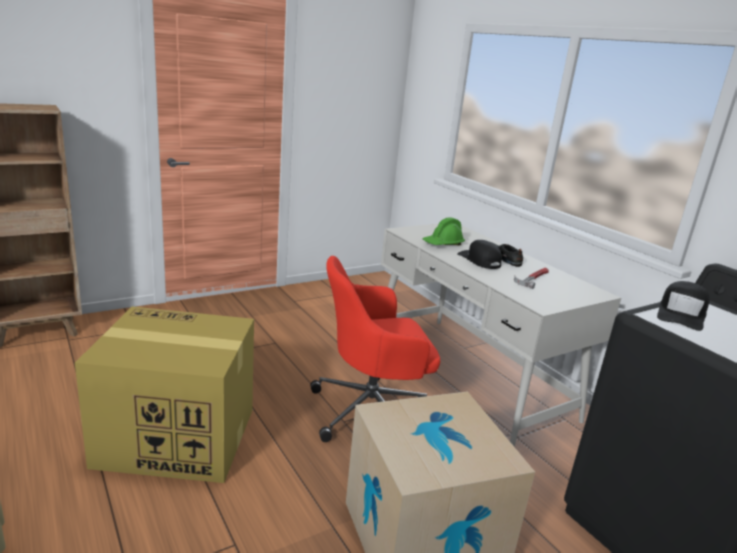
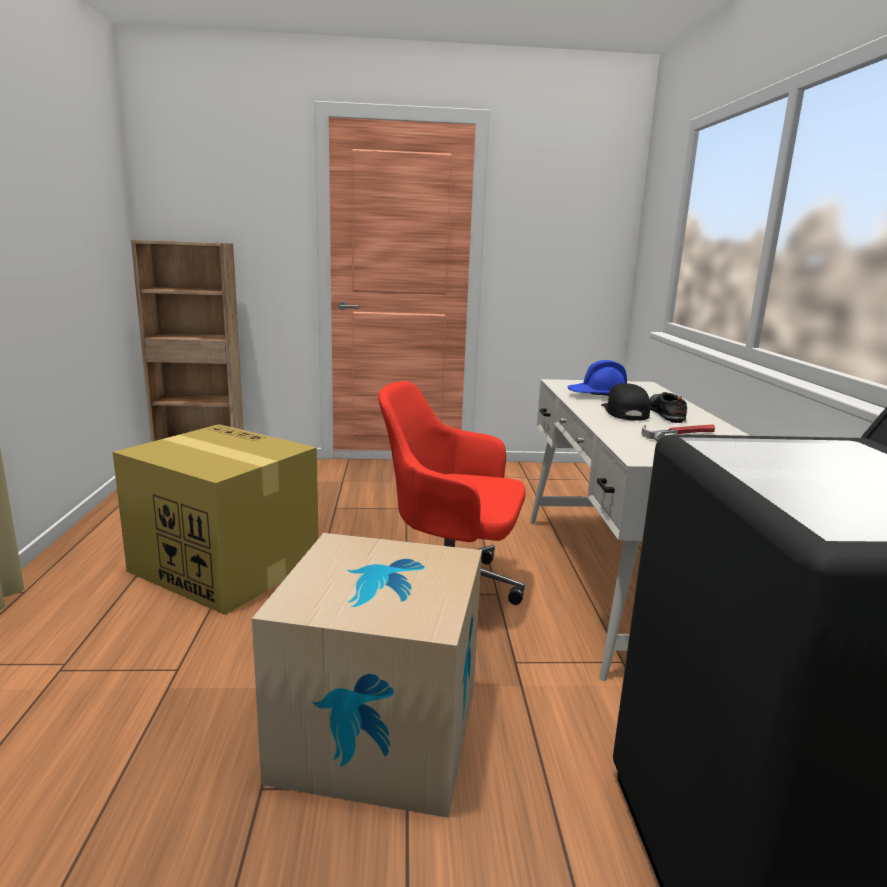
camera: 30 degrees right, 5 degrees down
green hard hat [422,217,465,246] -> blue hard hat [567,360,627,396]
black cap [657,281,710,331] -> none

